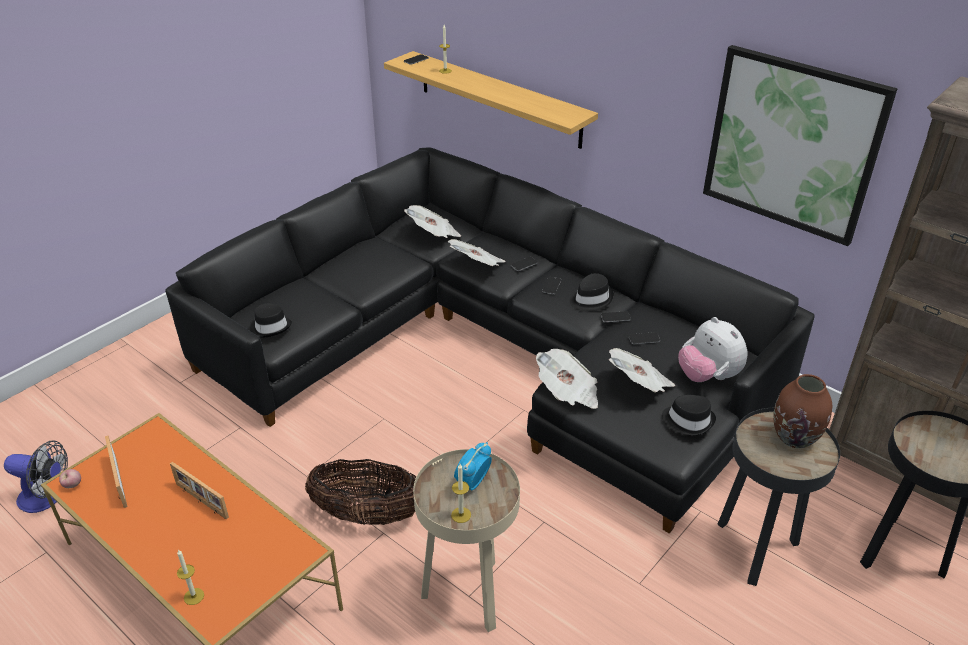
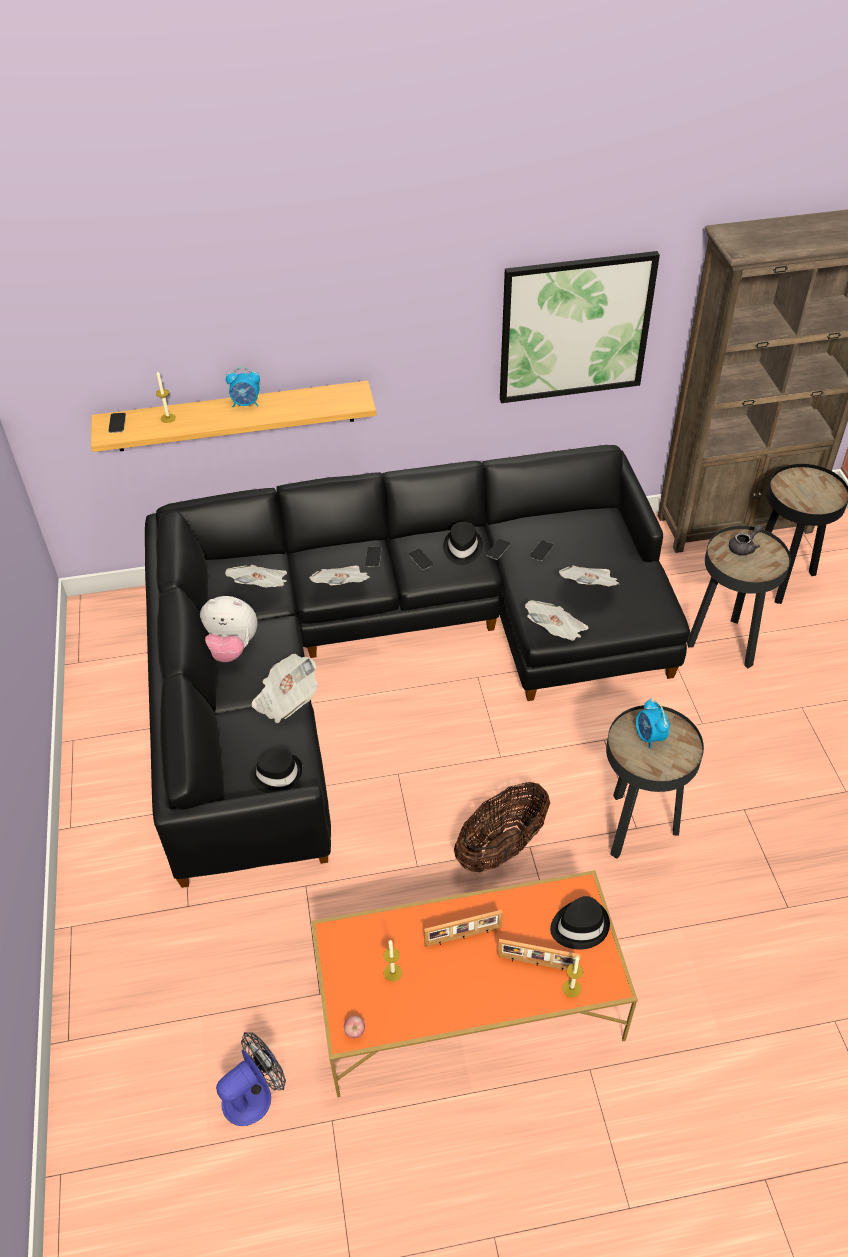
camera: 50 degrees left, 10 degrees up
picture frame [105,436,128,508] -> picture frame moved to [498,939,581,970]
beige side table [413,449,520,632] -> black side table [606,705,704,859]
candle [451,464,471,523] -> candle moved to [383,940,402,982]
black hat [662,395,716,436] -> black hat moved to [550,896,610,950]
plush toy [678,317,748,382] -> plush toy moved to [200,596,258,662]
brown vase [773,374,832,448] -> grey teapot [729,524,763,556]
none -> alarm clock [226,367,260,408]
none -> newspaper [252,654,318,723]

